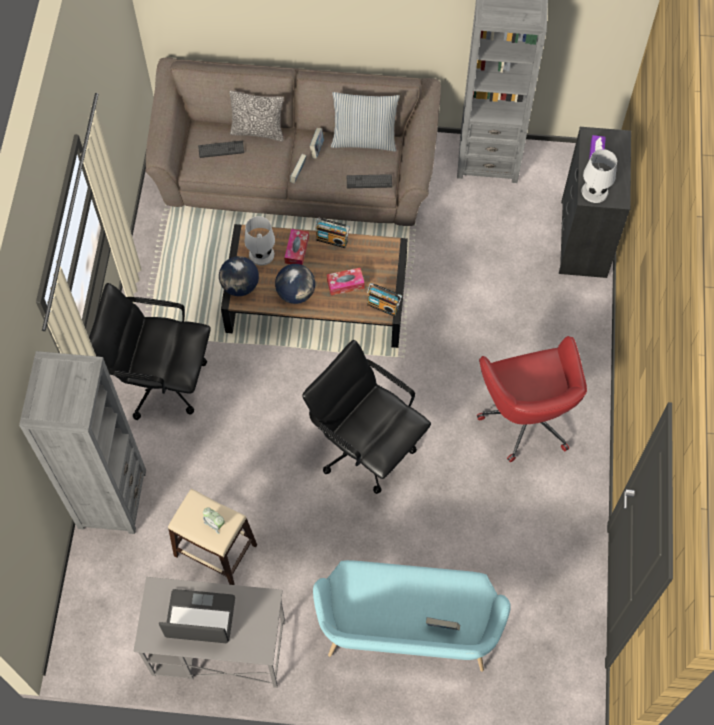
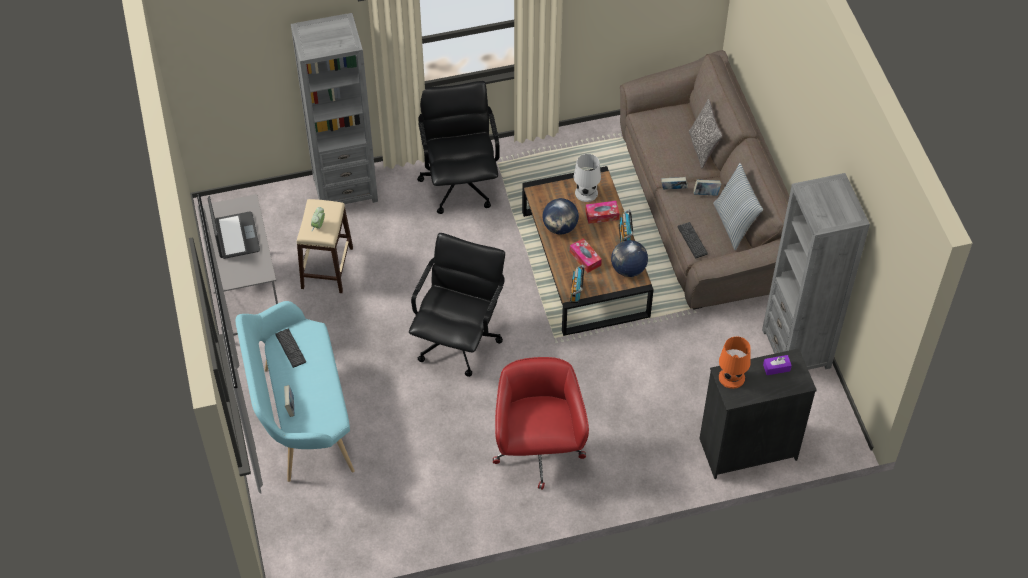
camera: 70 degrees right, 10 degrees down
keyboard [198,141,244,158] -> keyboard moved to [276,329,306,368]
globe [219,256,259,296] -> globe moved to [611,240,648,277]
red office chair [477,336,587,462] -> red office chair turned 120 degrees clockwise [493,357,589,490]
white table lamp [582,149,617,203] -> orange table lamp [719,336,751,389]

